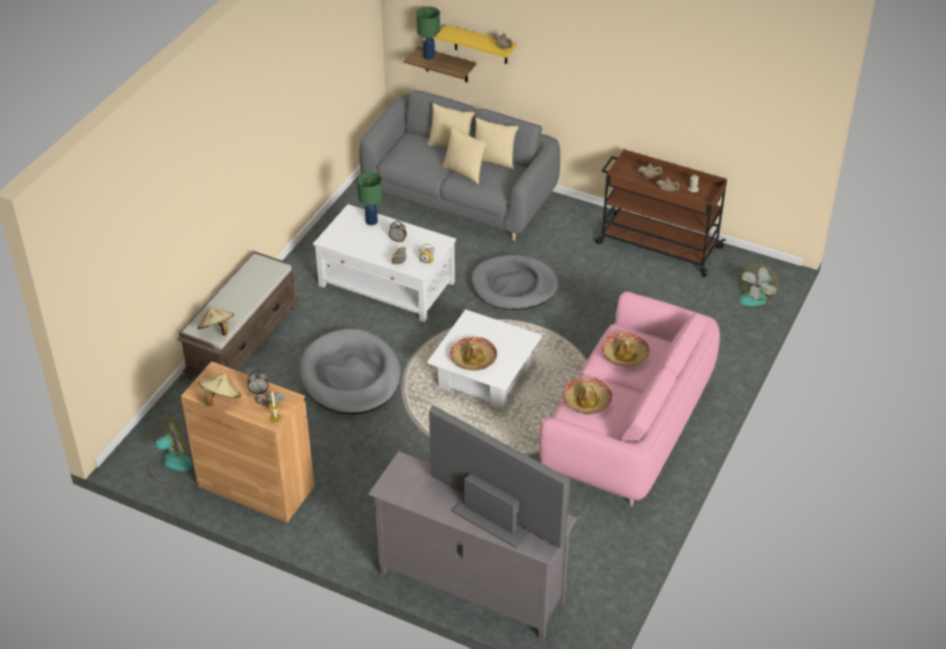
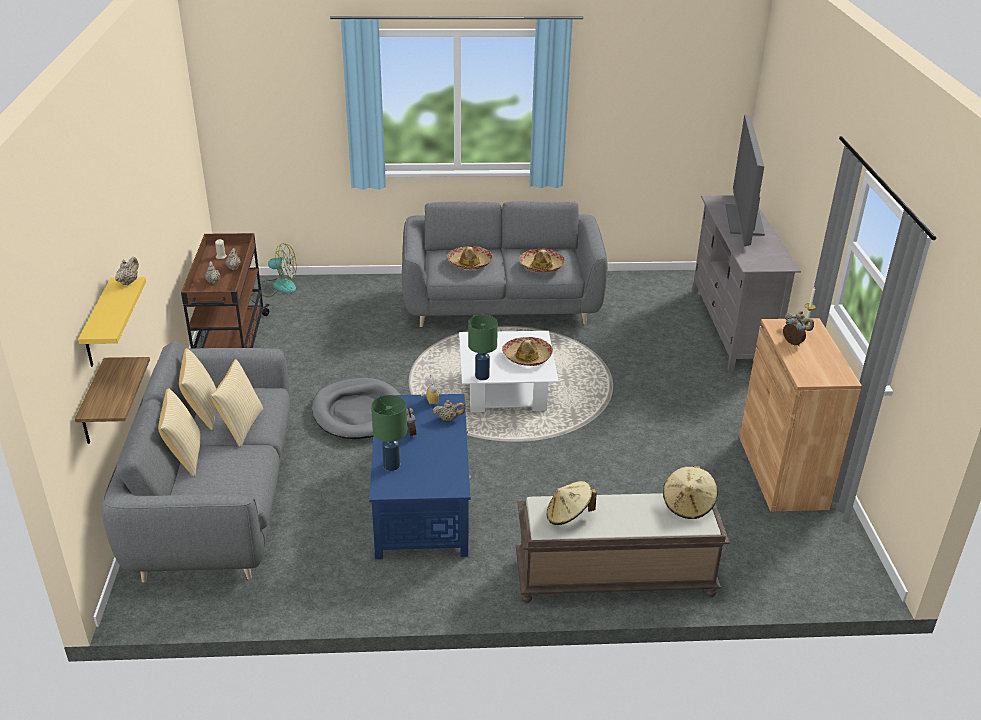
camera: 120 degrees left, 10 degrees down
fan [147,418,193,485] -> none
beige hat [199,373,241,406] -> beige hat moved to [547,481,597,525]
grey dog bed [299,329,401,415] -> none
white coffee table [313,204,456,322] -> blue coffee table [369,394,471,559]
green table lamp [416,6,440,60] -> green table lamp moved to [468,315,498,380]
pink sofa [539,292,720,506] -> grey sofa [402,201,607,327]

